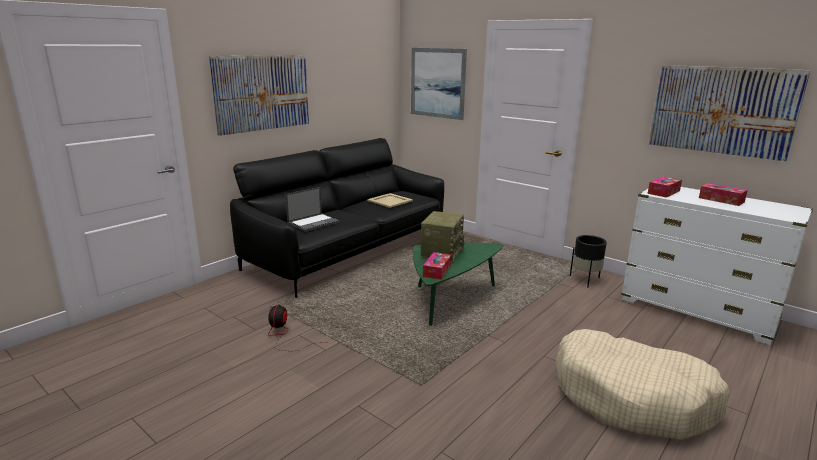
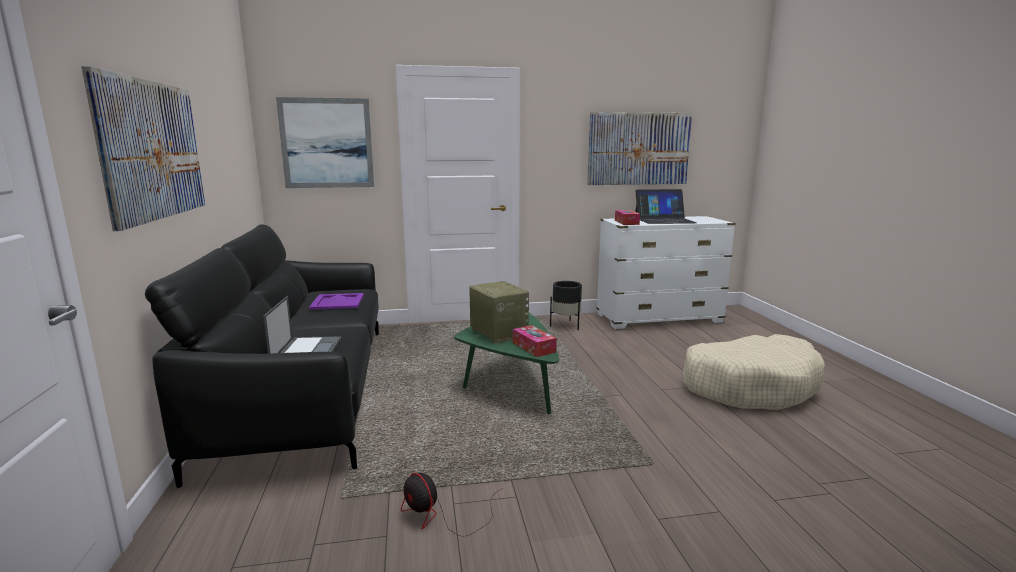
camera: 50 degrees left, 5 degrees down
beige tray [367,193,413,208] -> purple tray [309,293,364,310]
tissue box [699,183,748,206] -> laptop [635,189,697,224]

